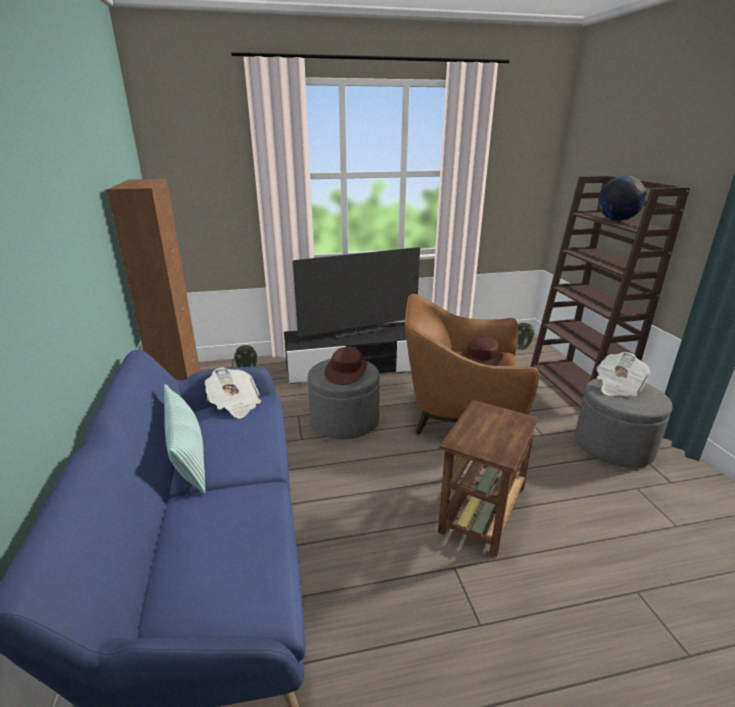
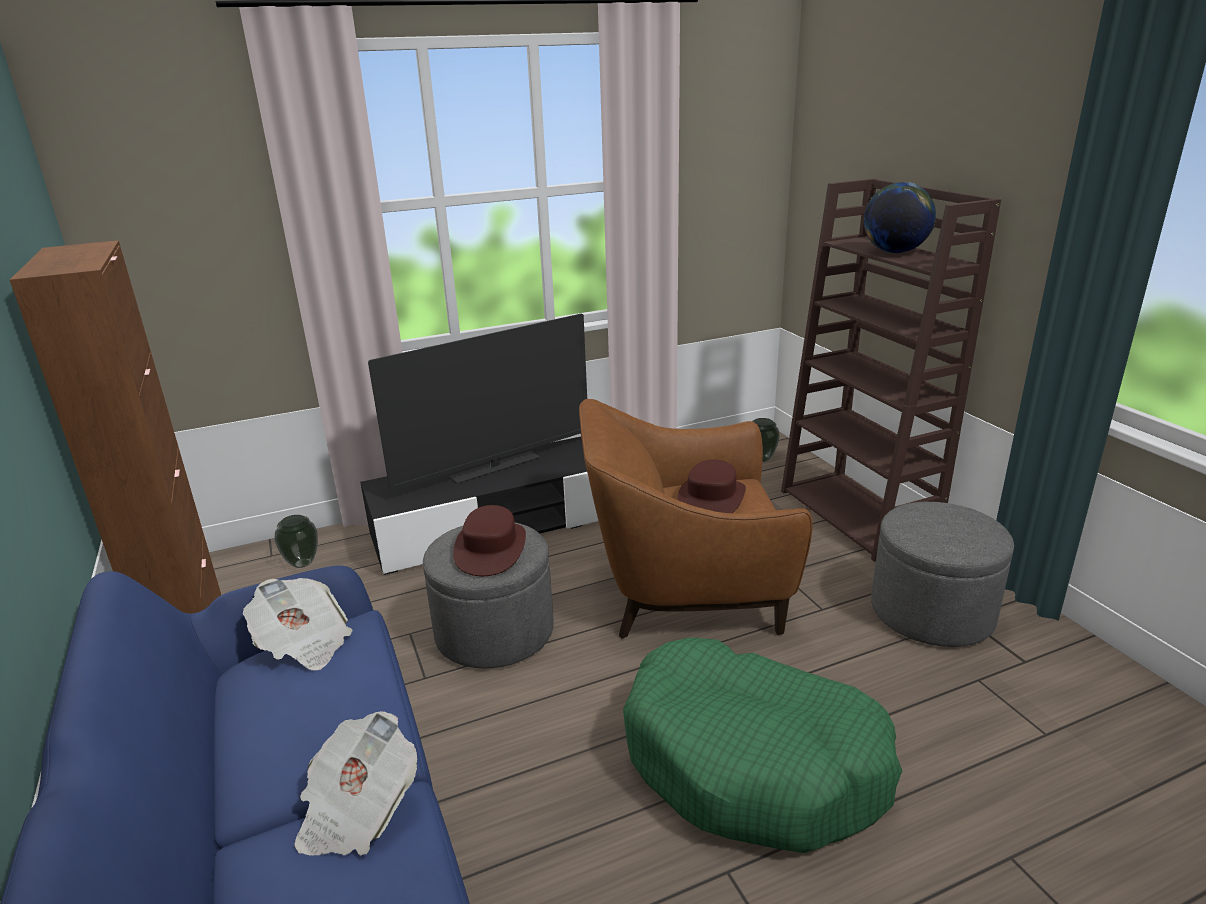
camera: 10 degrees left, 0 degrees up
pillow [164,384,205,494] -> none
brown side table [438,400,538,557] -> green dog bed [623,637,902,853]
newspaper [596,352,651,397] -> newspaper moved to [294,711,417,856]

